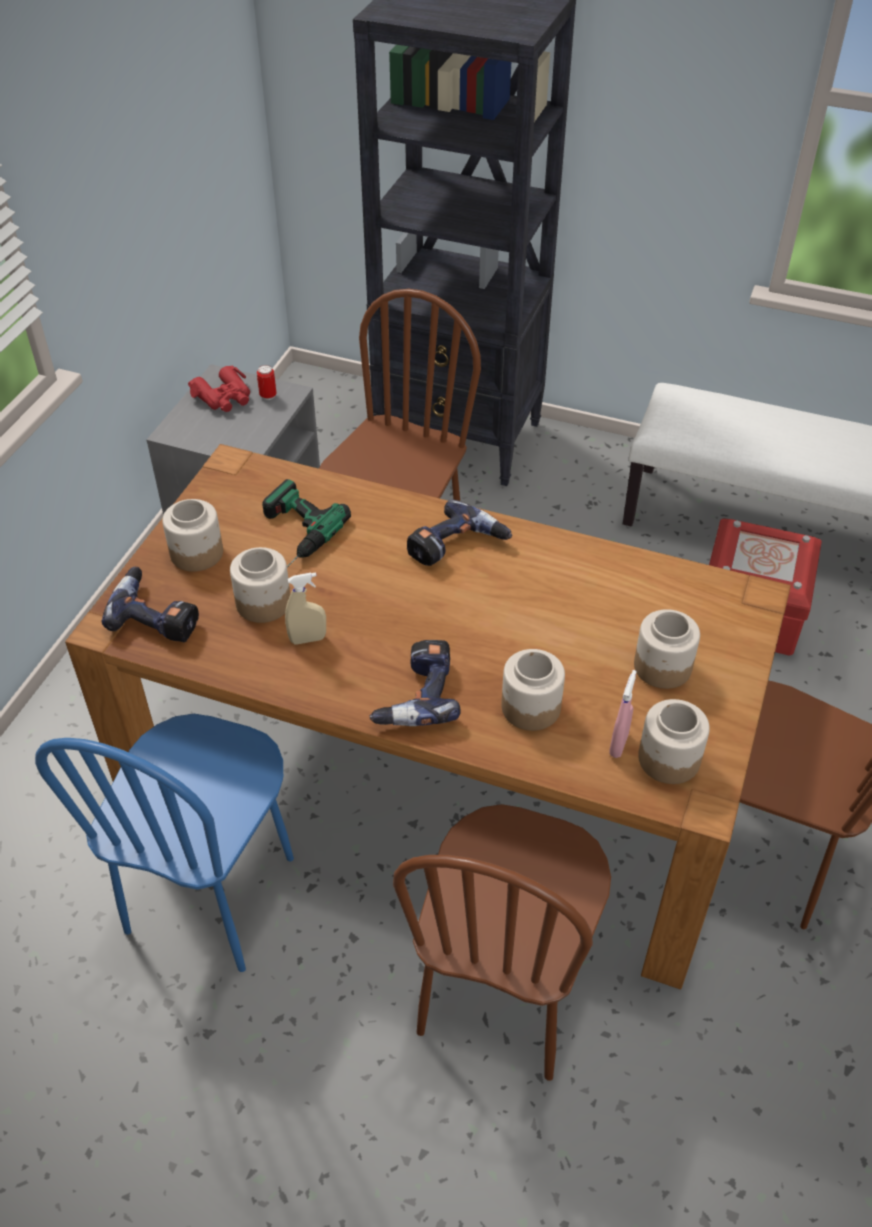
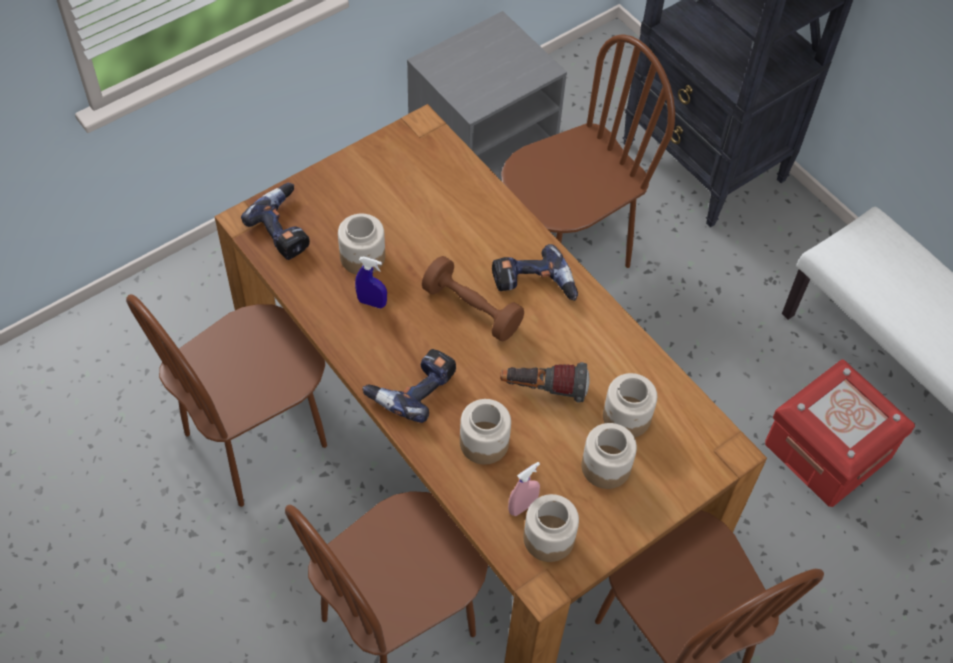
camera: 30 degrees right, 10 degrees up
blue chair [35,714,294,972] -> brown chair [126,294,327,507]
jar [162,499,223,572] -> jar moved to [603,373,657,437]
red binoculars [188,366,250,412] -> none
can [257,365,277,400] -> none
power drill [262,479,351,567] -> none
beige spray bottle [285,573,326,645] -> blue spray bottle [355,257,387,308]
none -> brown dumbbell [422,256,524,341]
none -> flashlight [500,362,589,403]

